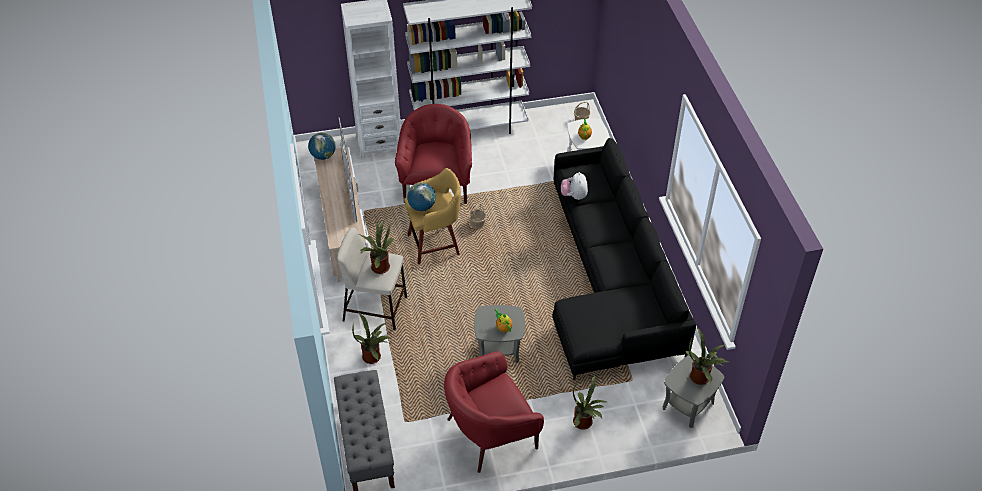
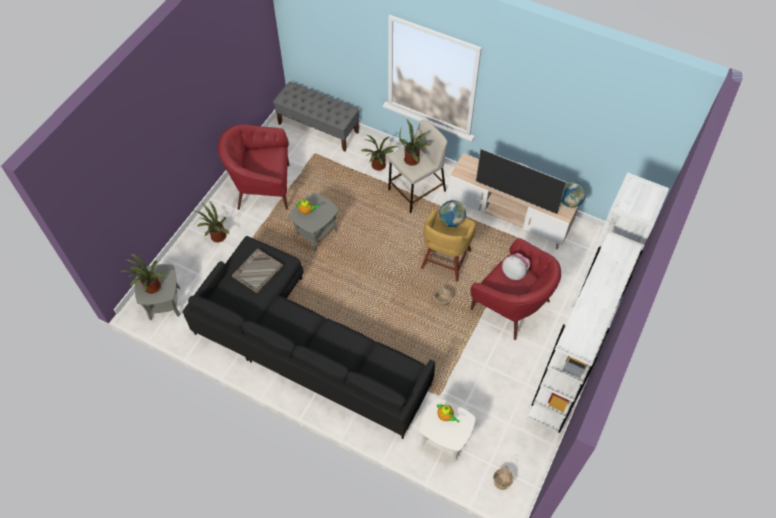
camera: 130 degrees right, 10 degrees up
red armchair [444,351,544,473] -> red armchair turned 105 degrees counterclockwise [218,124,289,210]
plush toy [561,172,588,200] -> plush toy moved to [502,253,531,280]
none -> grey tray [232,249,283,294]

